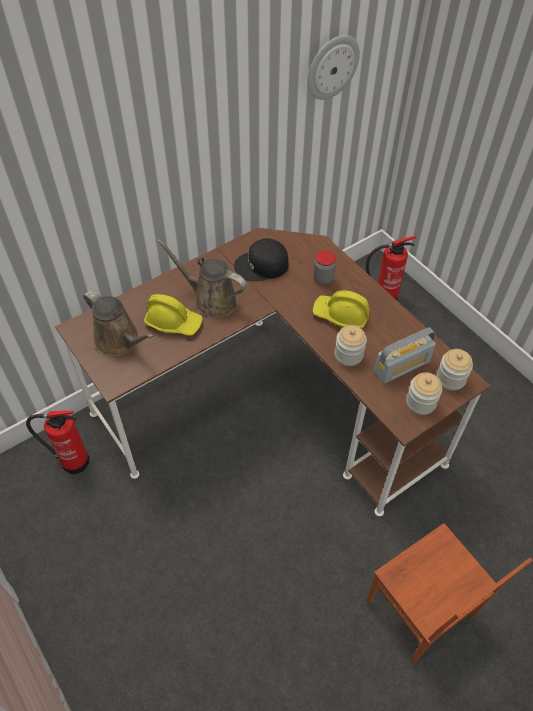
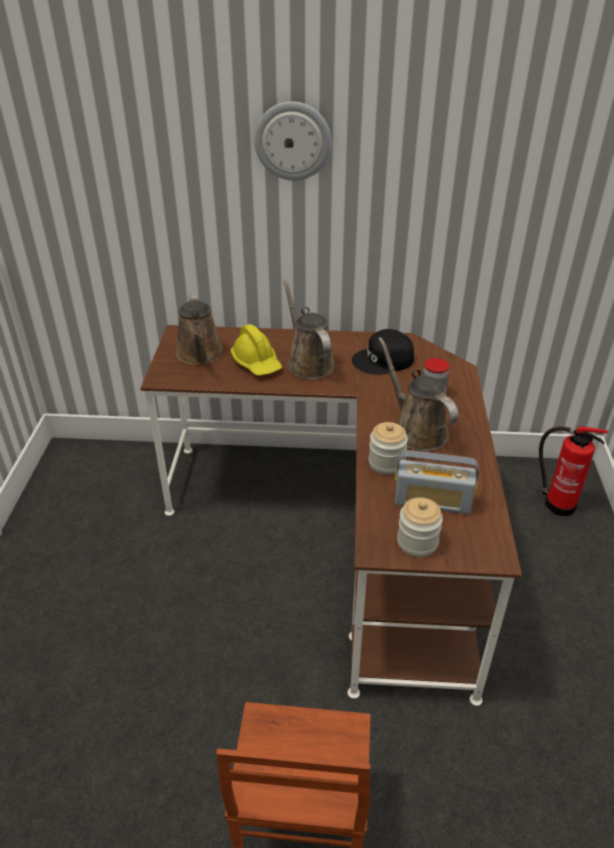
camera: 40 degrees right, 15 degrees down
fire extinguisher [26,411,89,474] -> none
black cap [234,238,288,282] -> black cap turned 45 degrees counterclockwise [352,329,414,375]
wall clock [307,35,360,100] -> wall clock moved to [254,101,332,181]
yellow hard hat [313,290,370,329] -> brown watering can [378,337,458,451]
jar [437,349,473,391] -> none

